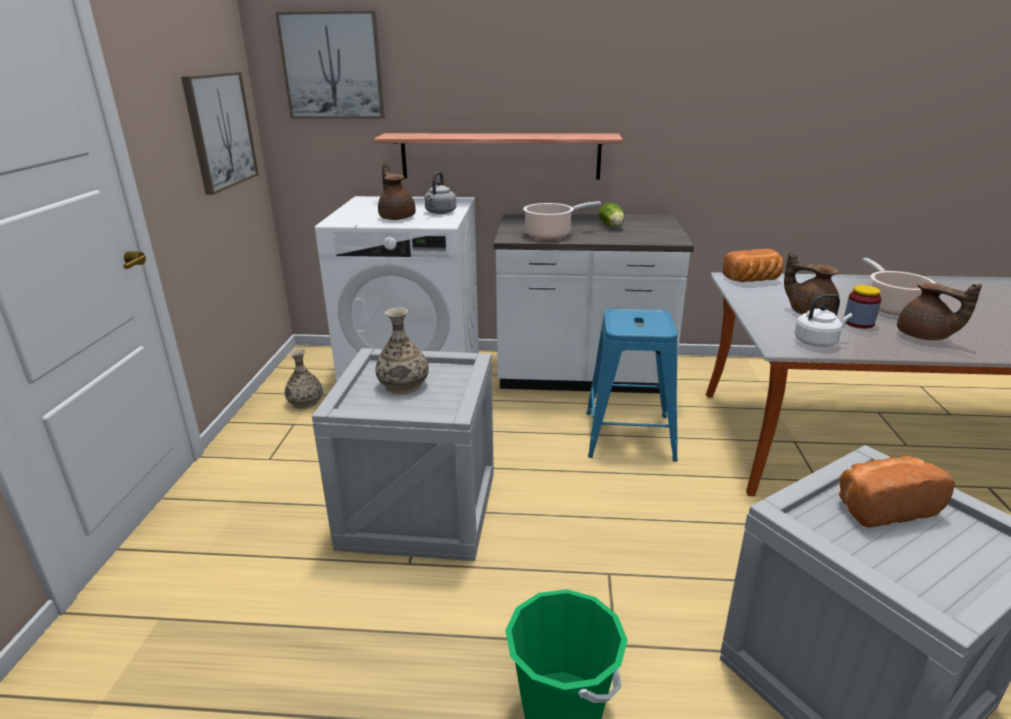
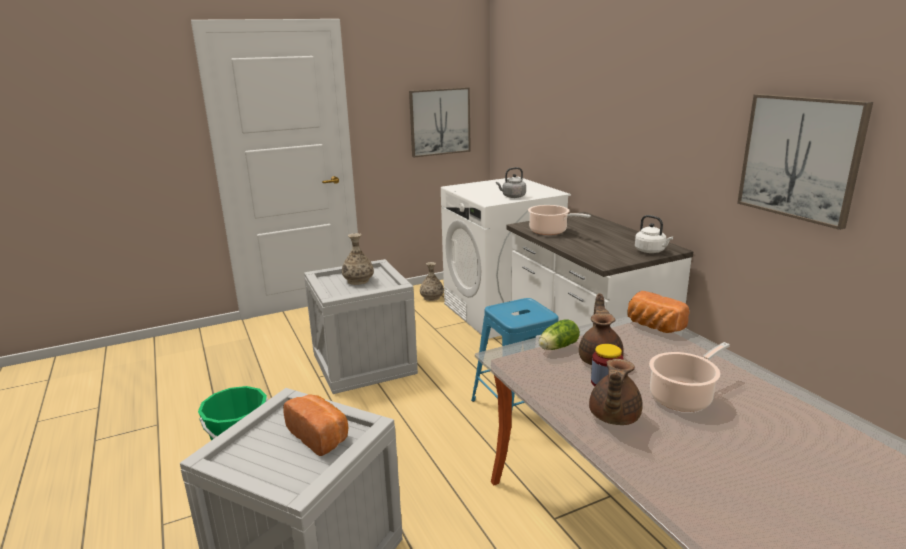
camera: 60 degrees right, 5 degrees down
picture [275,11,385,118] -> picture moved to [737,94,873,230]
shelf [374,133,623,180] -> none
brown teapot [378,162,416,220] -> none
lettuce [599,202,625,227] -> lettuce moved to [539,319,580,350]
white kettle [794,294,853,347] -> white kettle moved to [635,215,673,253]

